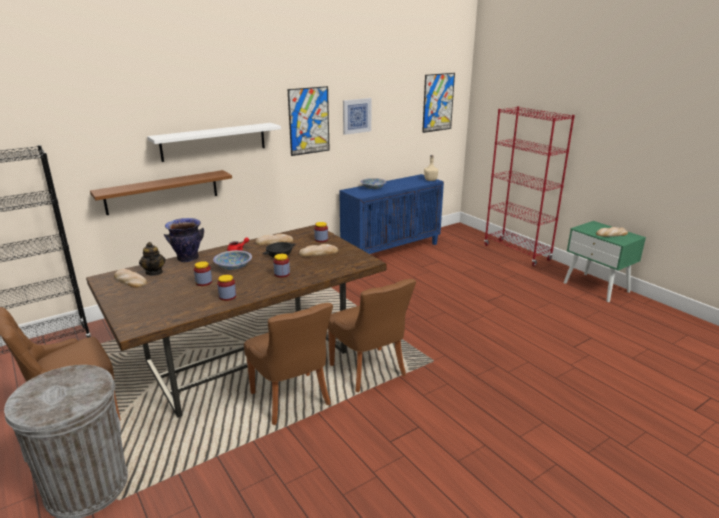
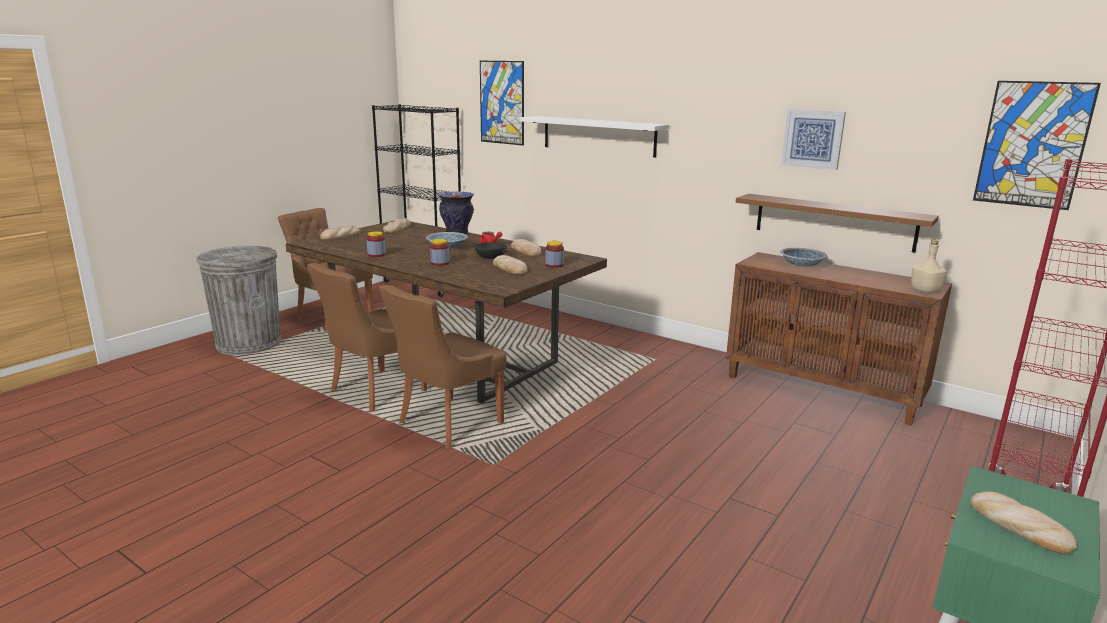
camera: 70 degrees right, 5 degrees down
brown shelf [90,170,232,215] -> brown shelf moved to [736,194,939,252]
teapot [139,242,166,276] -> none
jar [194,261,212,286] -> none
picture [288,86,330,156] -> picture moved to [480,61,524,145]
blue cabinet [339,174,444,254] -> brown cabinet [726,252,952,426]
none -> bread [320,225,361,240]

